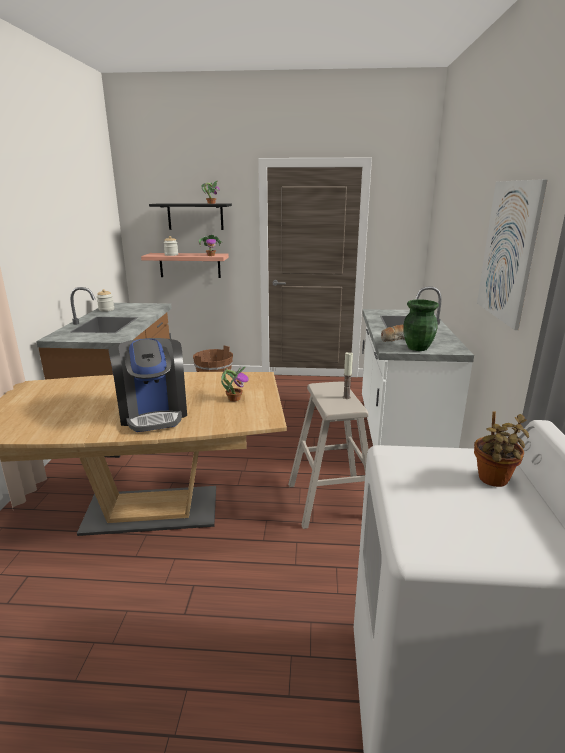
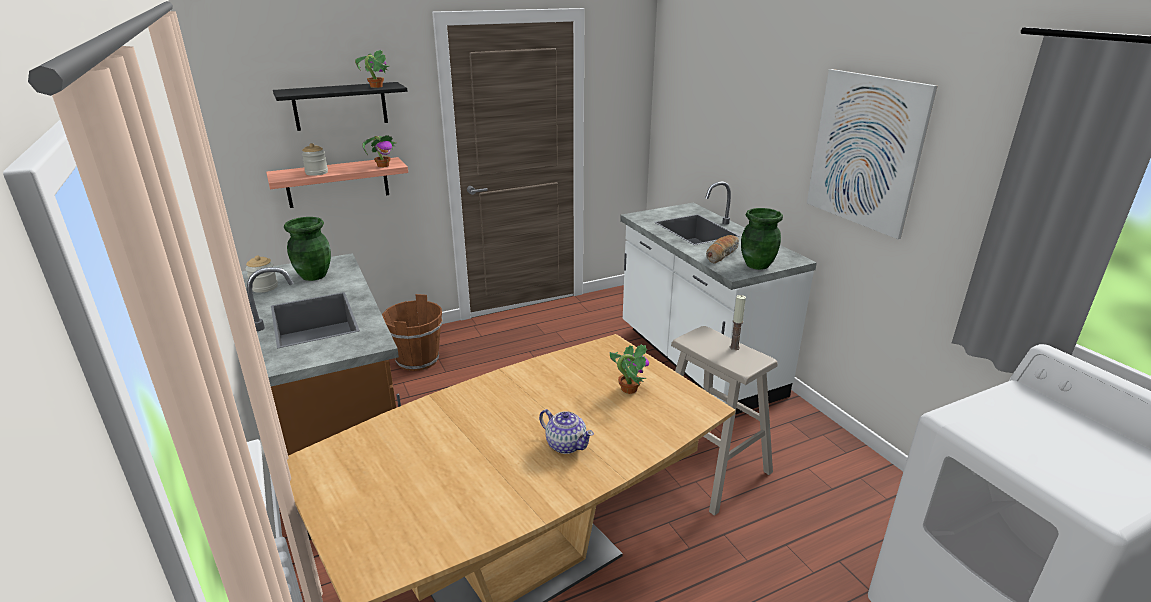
camera: 30 degrees left, 5 degrees up
coffee machine [109,338,187,432] -> teapot [539,409,594,454]
potted plant [474,411,529,487] -> none
none -> green vase [284,217,331,281]

